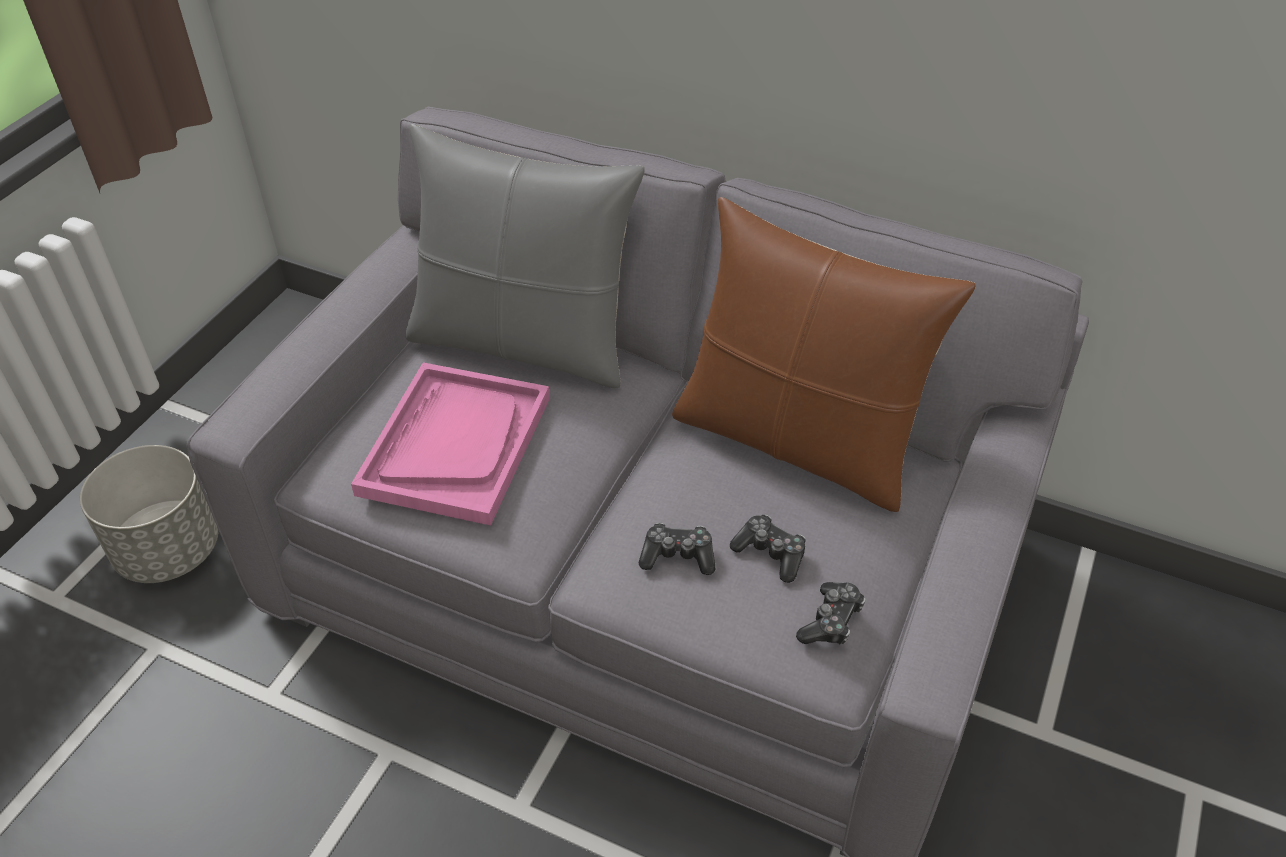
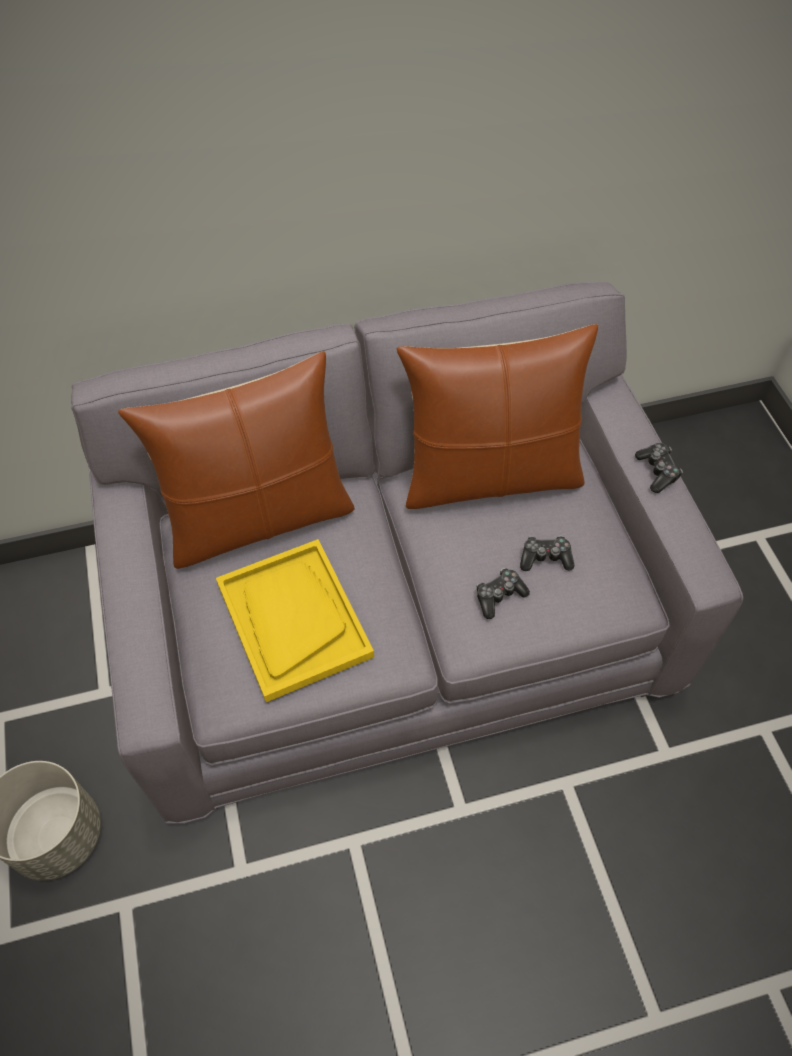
camera: 40 degrees left, 10 degrees up
pink tray [351,362,550,525] -> yellow tray [216,539,374,702]
grey pillow [405,124,645,388] -> brown pillow [118,351,355,569]
game controller [796,582,866,644] -> game controller moved to [635,443,683,493]

